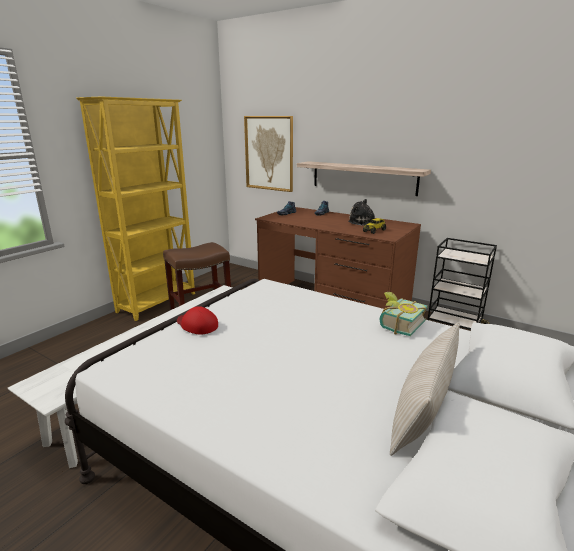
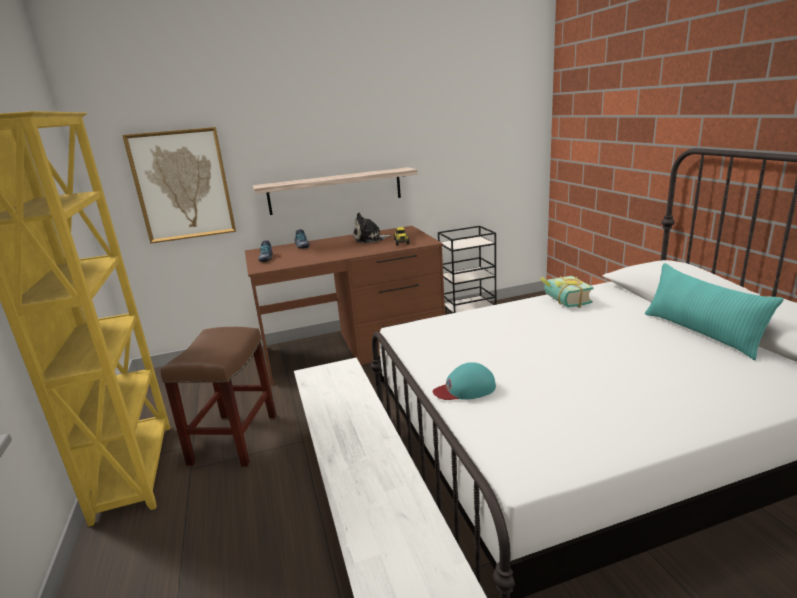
camera: 50 degrees left, 0 degrees up
red cap [177,306,218,334] -> turquoise cap [432,362,496,400]
beige pillow [390,322,460,456] -> turquoise pillow [645,263,784,360]

